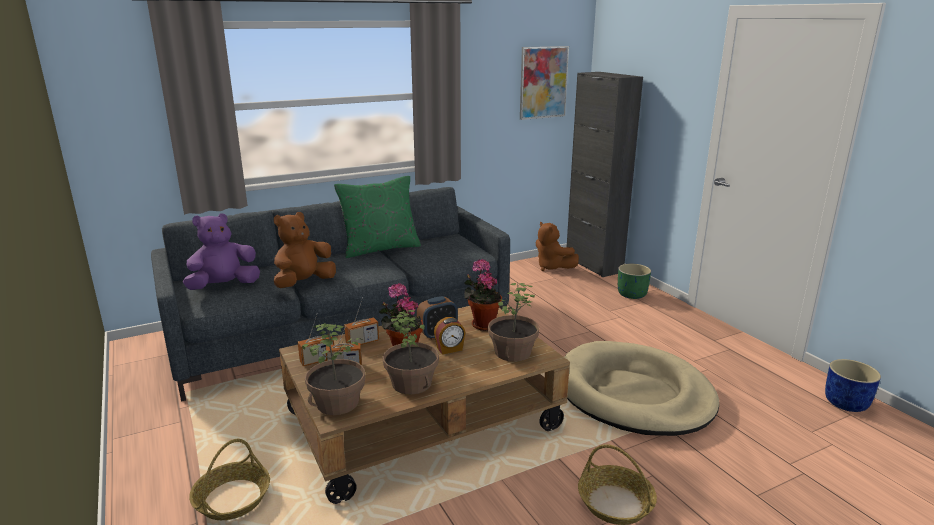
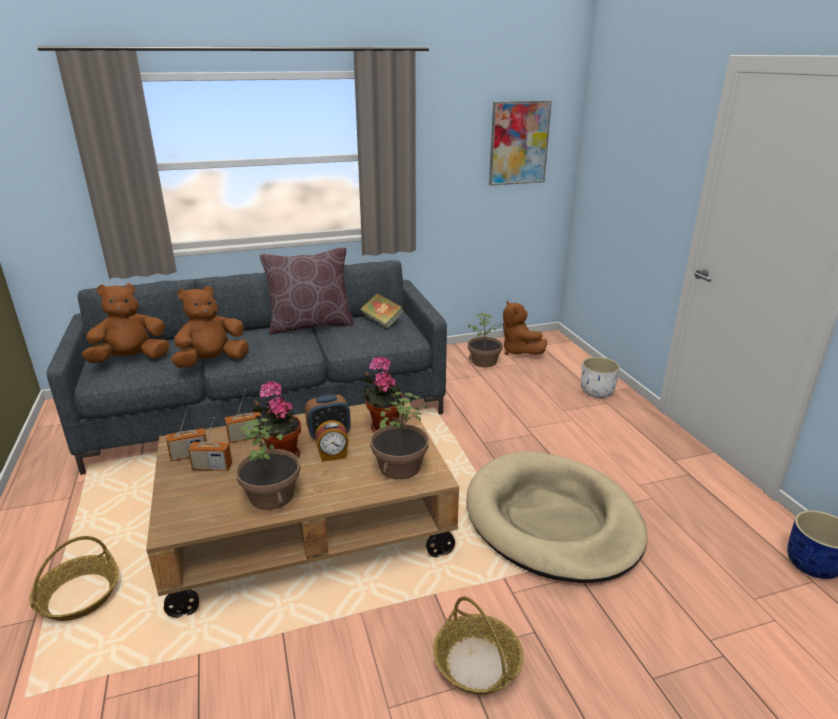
camera: 10 degrees right, 5 degrees up
purple plush toy [183,213,260,290] -> brown plush toy [82,283,170,363]
potted plant [302,323,365,415] -> potted plant moved to [468,313,503,367]
green pillow [334,176,421,258] -> brown pillow [260,248,355,335]
black cabinet [567,72,643,277] -> none
green planter [618,264,651,299] -> white planter [581,357,620,398]
none -> book [360,293,405,329]

